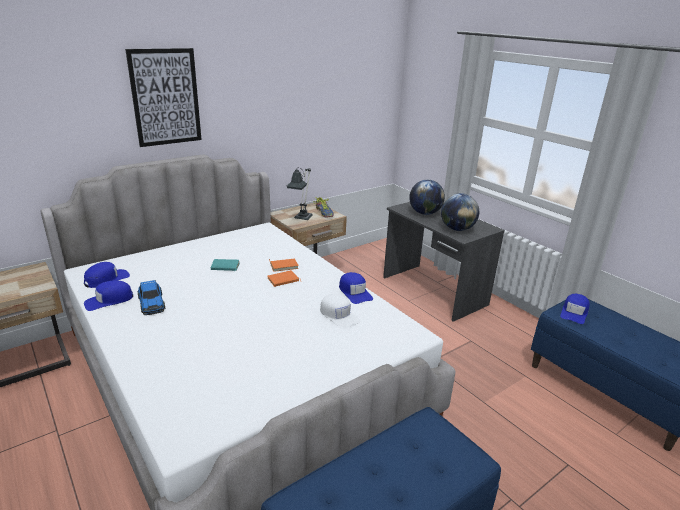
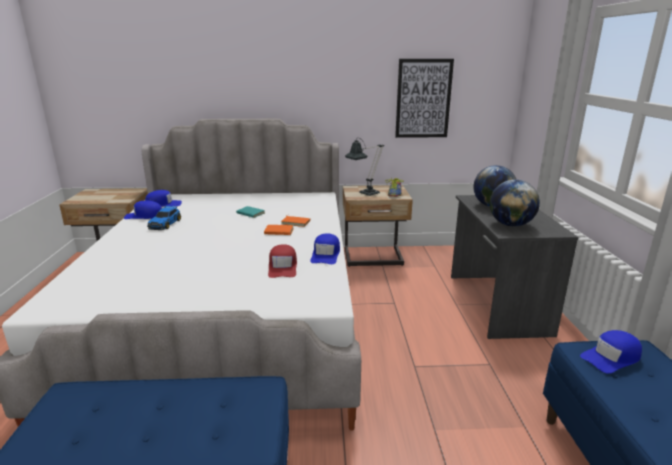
camera: 35 degrees right, 5 degrees down
picture [125,48,202,147] -> picture moved to [395,59,454,138]
white cap [320,294,361,329] -> red cap [268,244,297,278]

